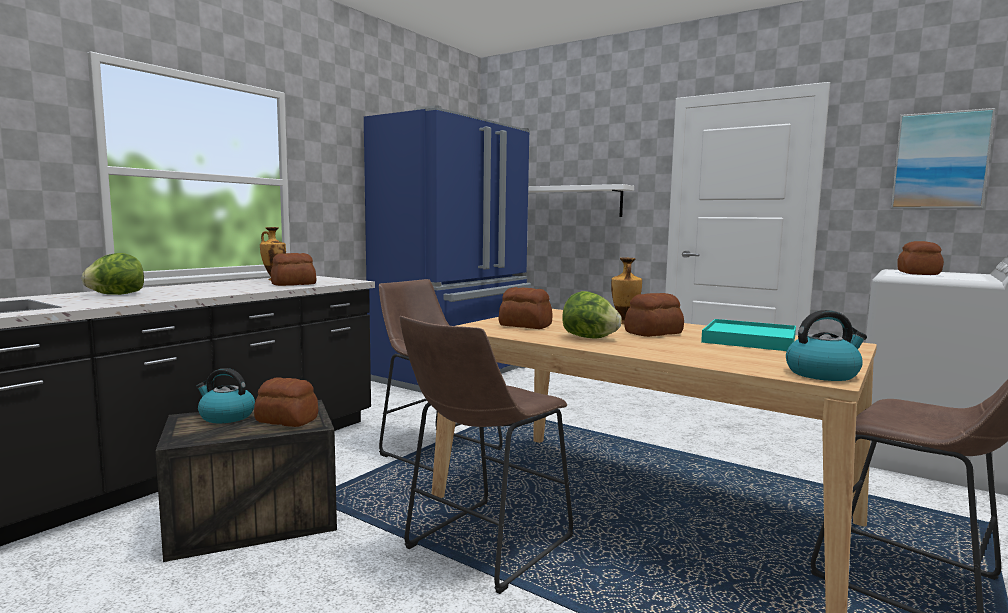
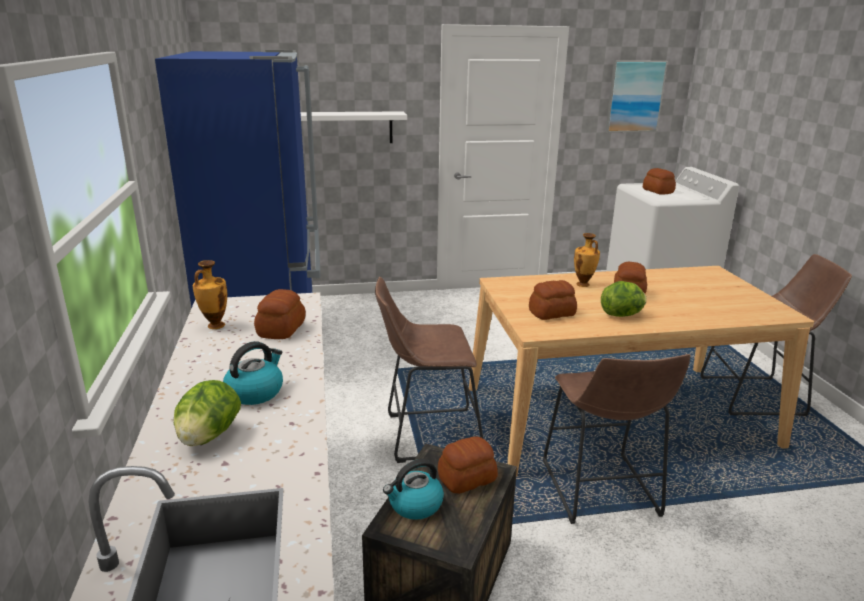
camera: 45 degrees left, 15 degrees up
turquoise tray [701,319,796,351] -> none
kettle [786,310,867,381] -> kettle moved to [223,341,283,405]

